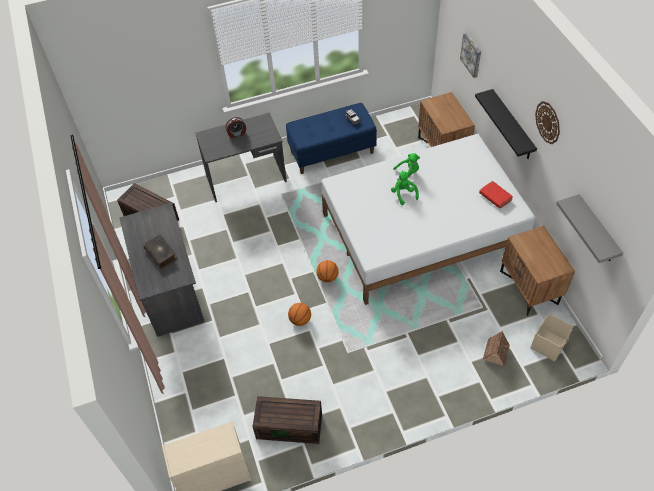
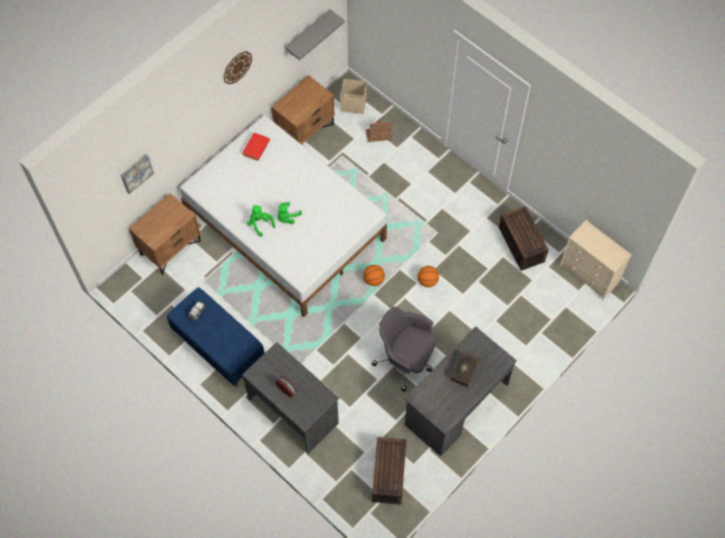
camera: 120 degrees left, 10 degrees up
black shelf [475,89,537,159] -> none
none -> grey office chair [372,307,437,392]

